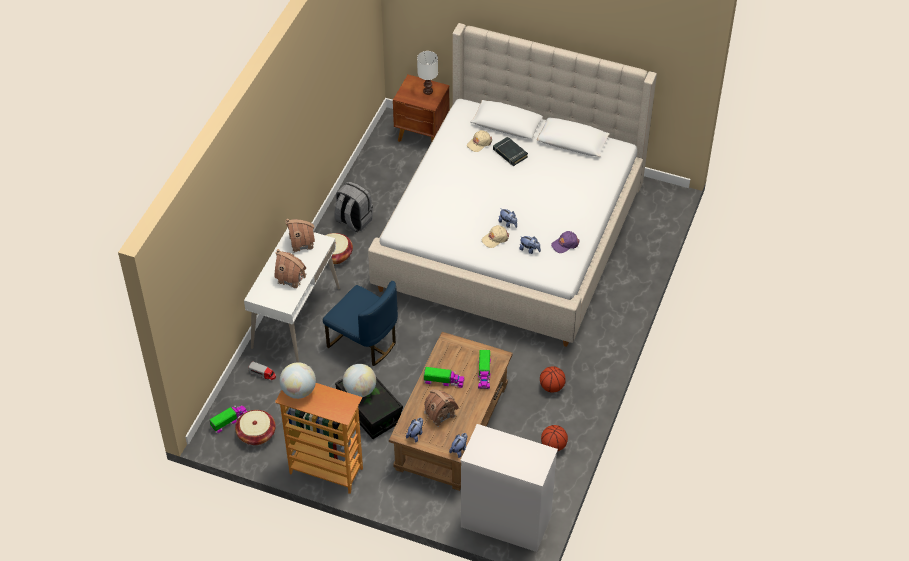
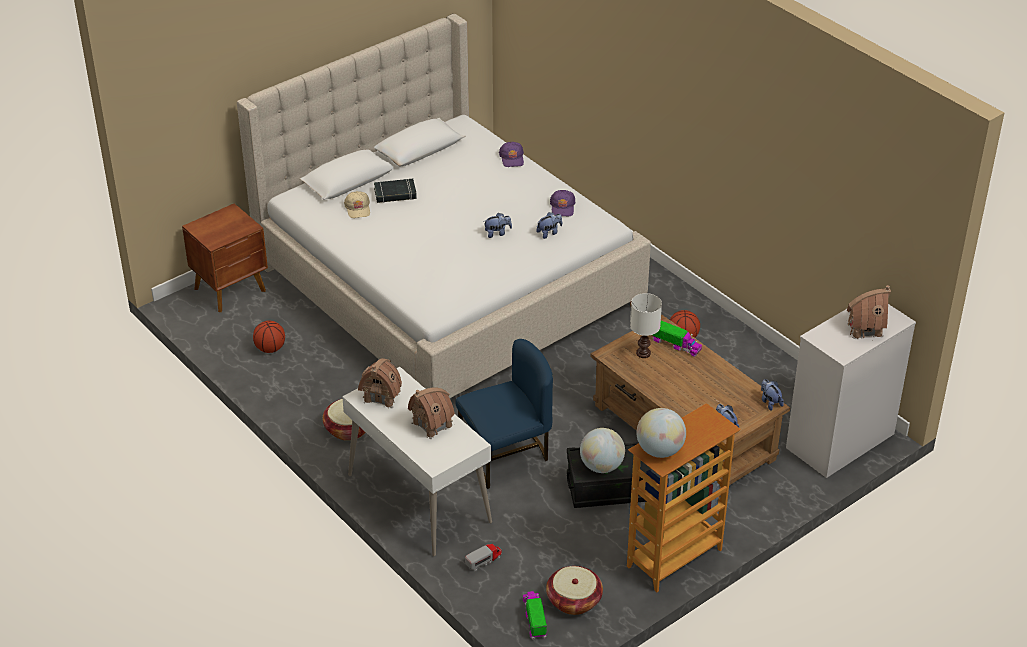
camera: 60 degrees left, 10 degrees down
grey backpack [334,181,373,232] -> none
white table lamp [417,51,438,95] -> white table lamp moved to [630,293,662,358]
toy truck [424,367,465,388] -> none
toy house [424,389,459,427] -> toy house moved to [847,285,891,339]
beige cap [482,225,509,248] -> none
basketball [541,425,568,452] -> basketball moved to [253,321,285,353]
none -> purple cap [499,142,524,167]

